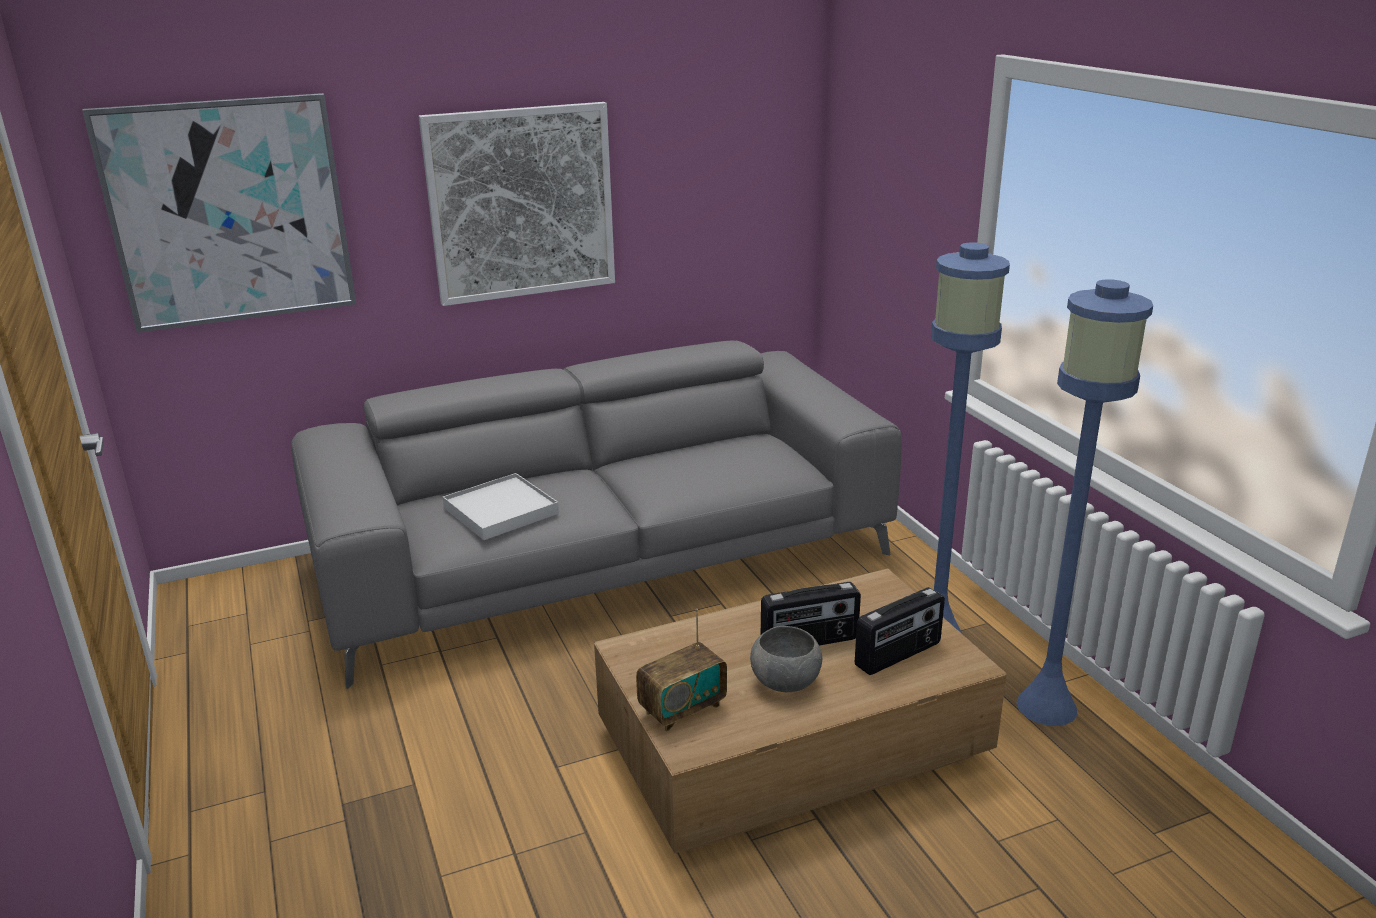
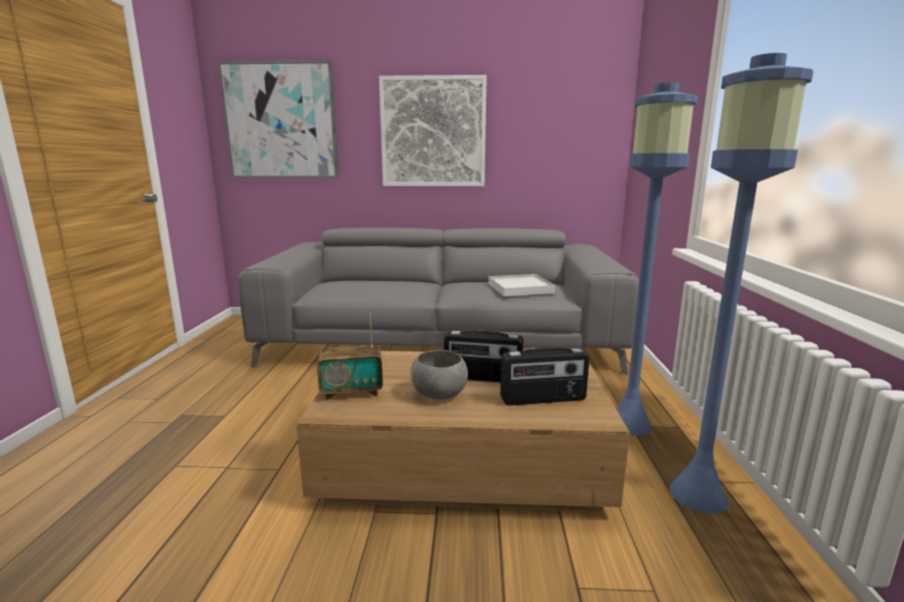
camera: 25 degrees right, 10 degrees down
white tray [443,473,559,540] -> white tray moved to [488,274,555,296]

